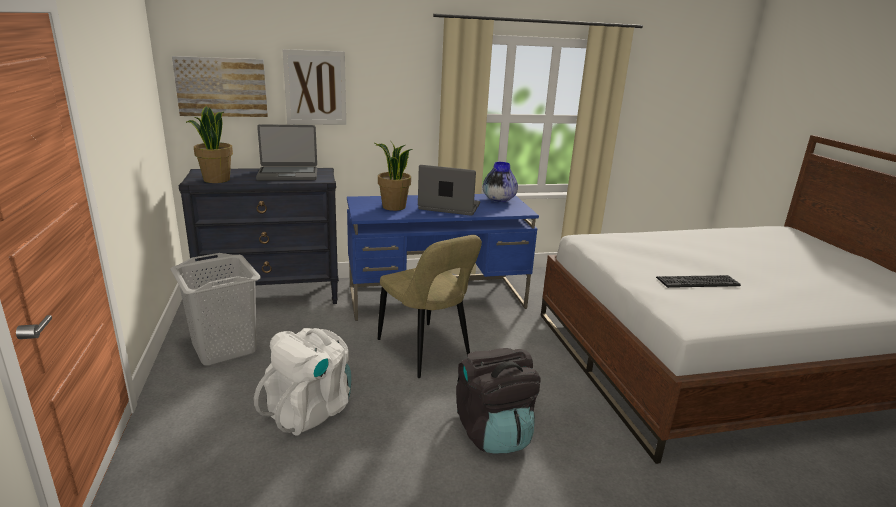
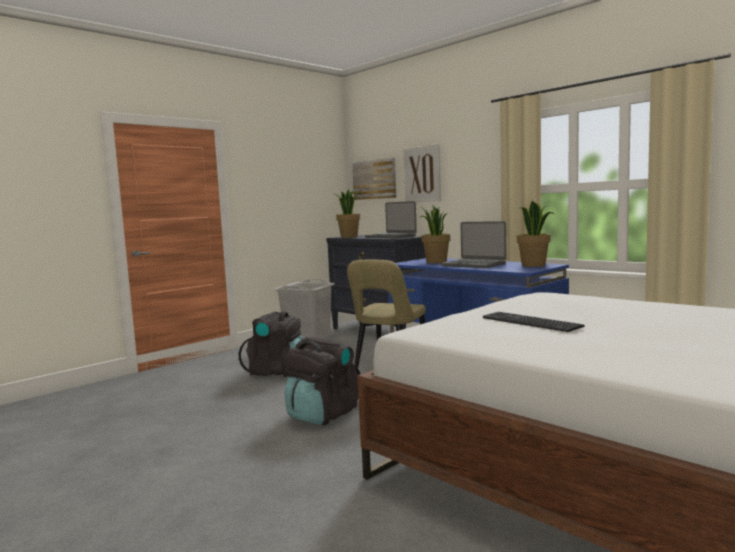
camera: 60 degrees right, 15 degrees down
white backpack [254,328,351,435] -> black backpack [239,311,304,377]
laptop [418,165,480,216] -> laptop turned 150 degrees clockwise [441,221,507,268]
vase [482,162,518,202] -> potted plant [517,200,554,267]

